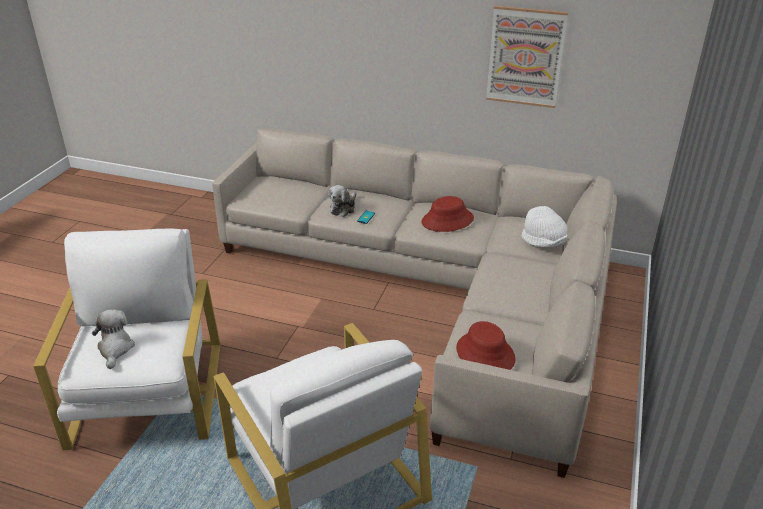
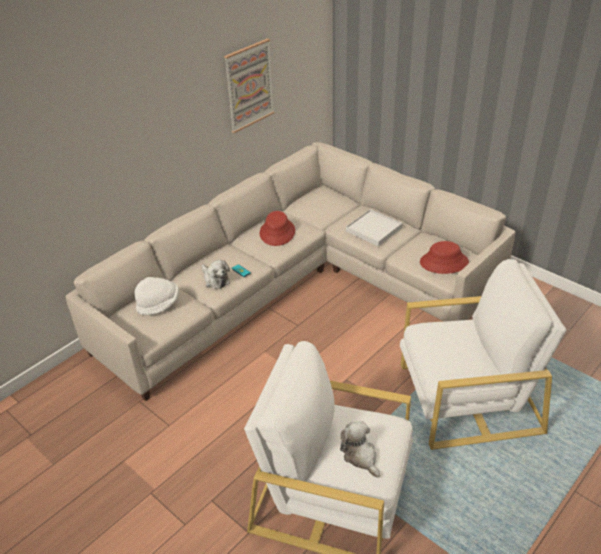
camera: 65 degrees left, 5 degrees up
plush toy [92,309,135,369] -> plush toy turned 45 degrees clockwise [340,421,380,478]
white hat [521,206,568,248] -> white hat moved to [135,277,179,315]
none -> white tray [346,209,402,247]

